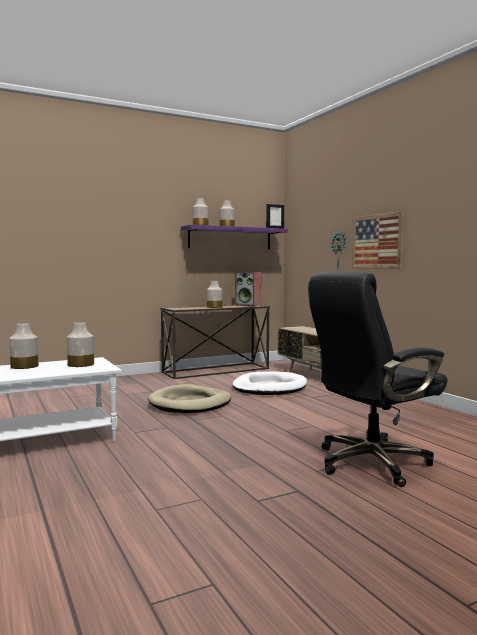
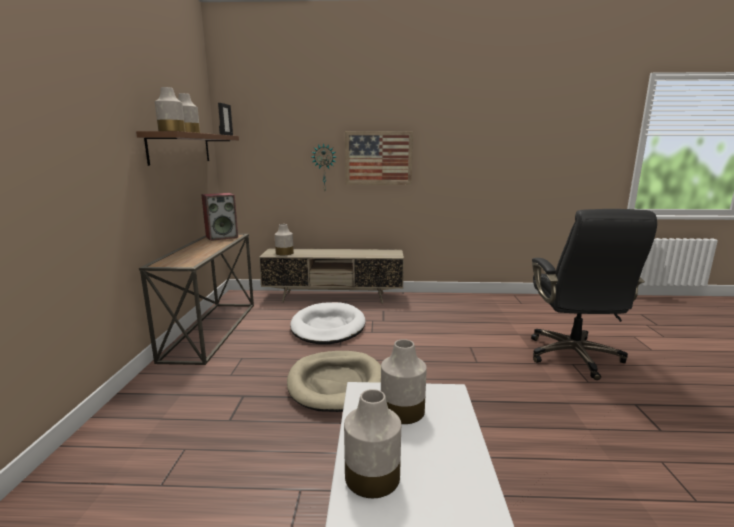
camera: 60 degrees left, 10 degrees up
purple shelf [181,225,288,249] -> brown shelf [136,131,239,166]
beige vase [207,281,223,308] -> beige vase moved to [275,224,294,255]

